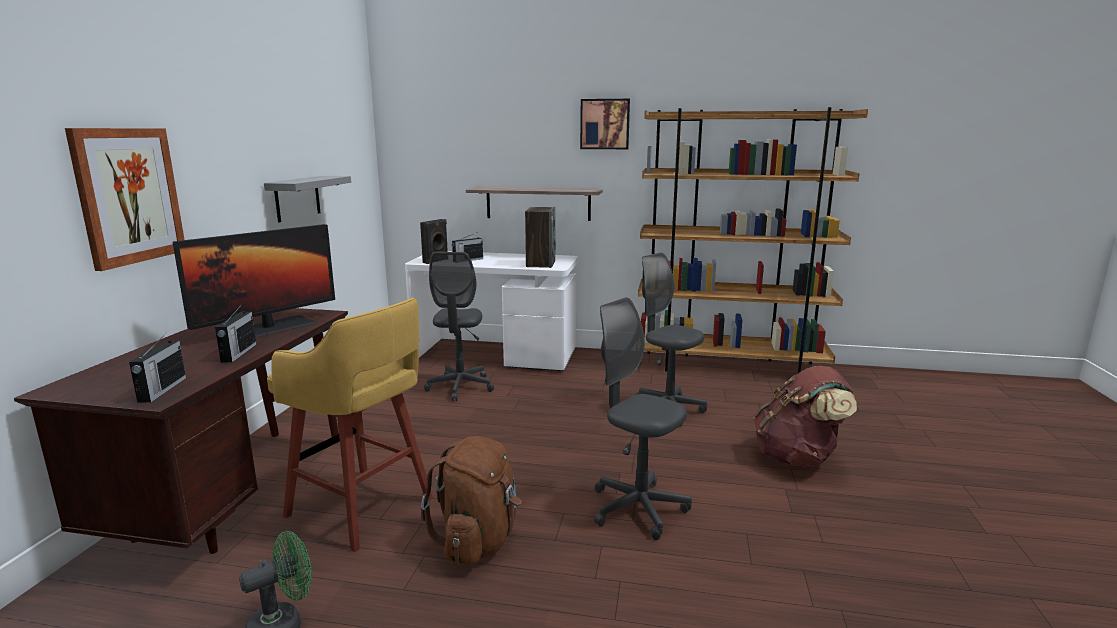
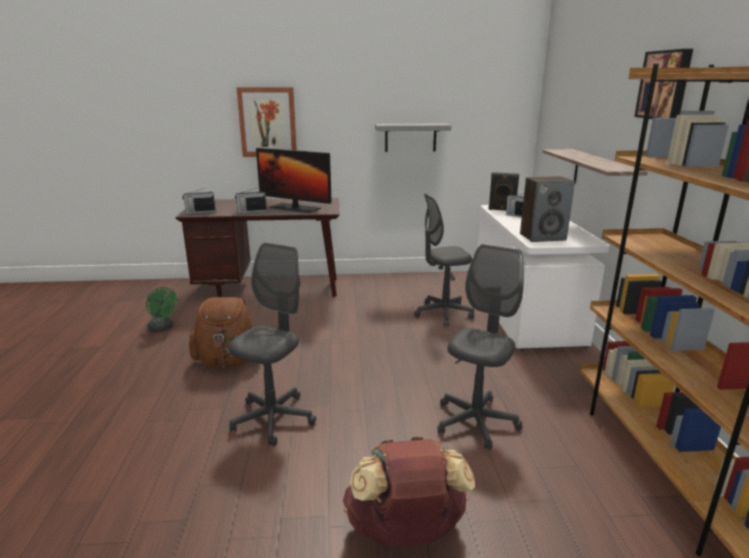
camera: 75 degrees right, 5 degrees up
yellow stool [267,298,433,552] -> none

